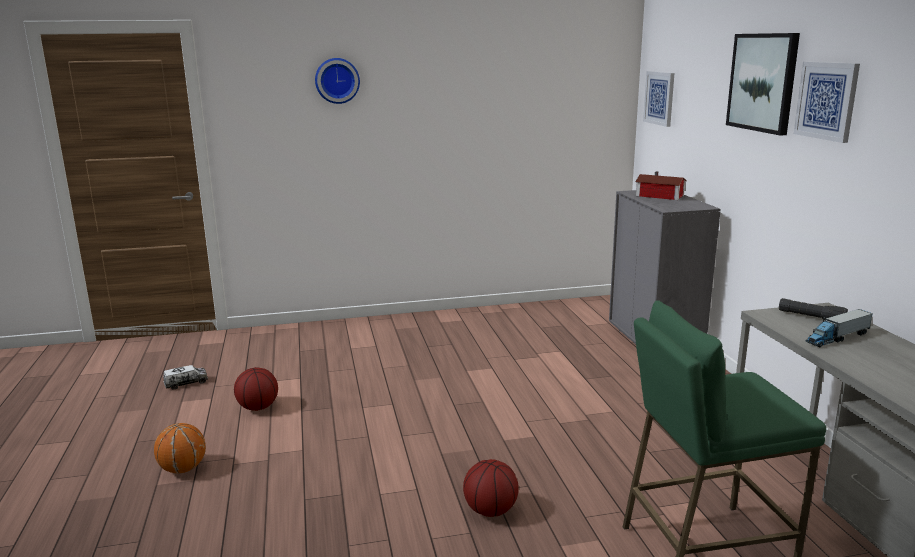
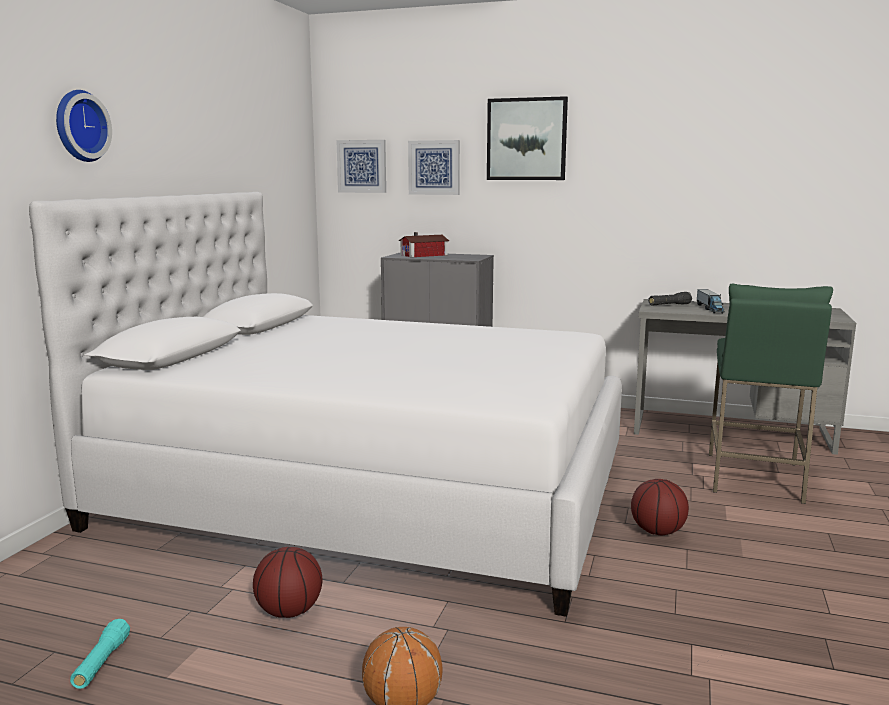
camera: 60 degrees left, 5 degrees down
toy truck [163,365,208,390] -> turquoise flashlight [70,619,130,689]
picture [794,62,860,143] -> picture moved to [408,140,460,195]
none -> white bed [29,192,622,617]

